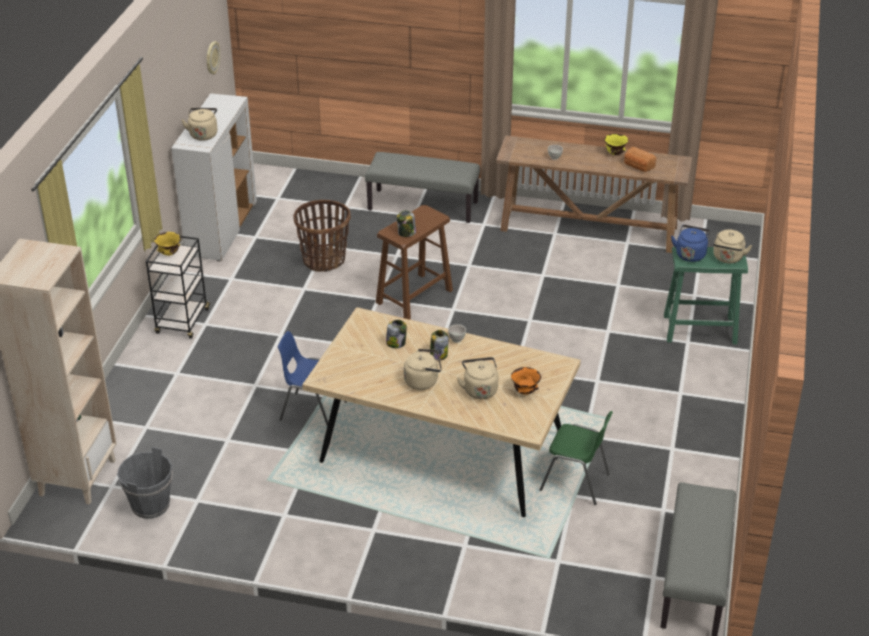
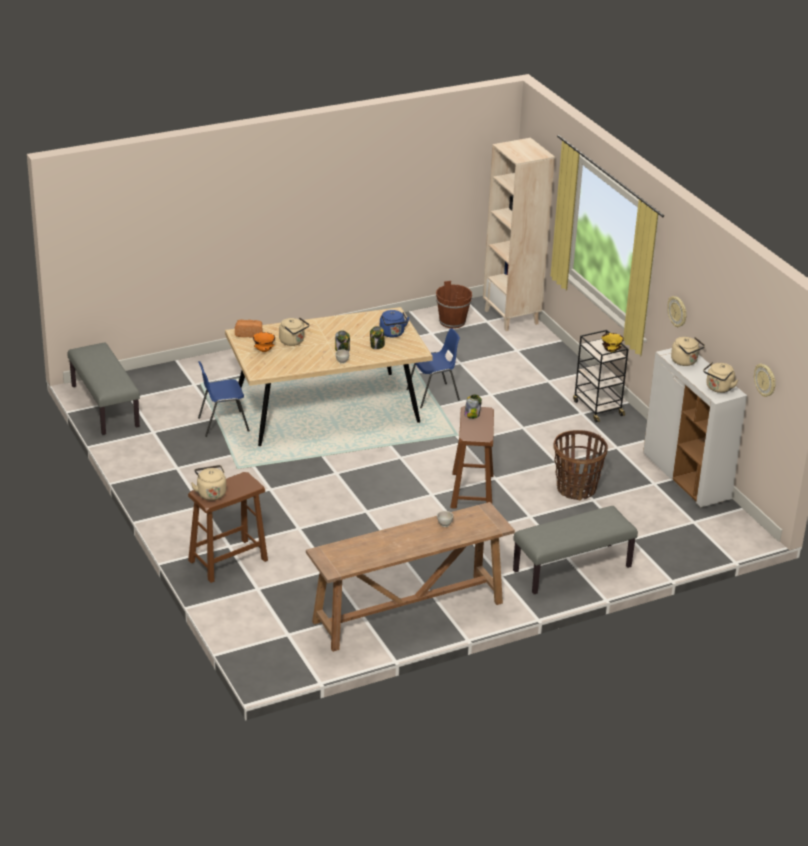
camera: 140 degrees right, 5 degrees down
grey bucket [117,447,173,519] -> brown bucket [436,281,472,329]
beige kettle [404,349,442,390] -> beige kettle moved to [703,362,738,393]
green chair [540,411,613,505] -> blue chair [198,361,250,437]
yellow bowl [604,133,628,155] -> none
bread [624,147,657,172] -> bread moved to [235,320,262,338]
green stool [664,247,748,345] -> brown stool [188,472,268,583]
blue kettle [671,225,711,262] -> blue kettle moved to [380,310,410,338]
none -> wall clock [667,296,687,327]

